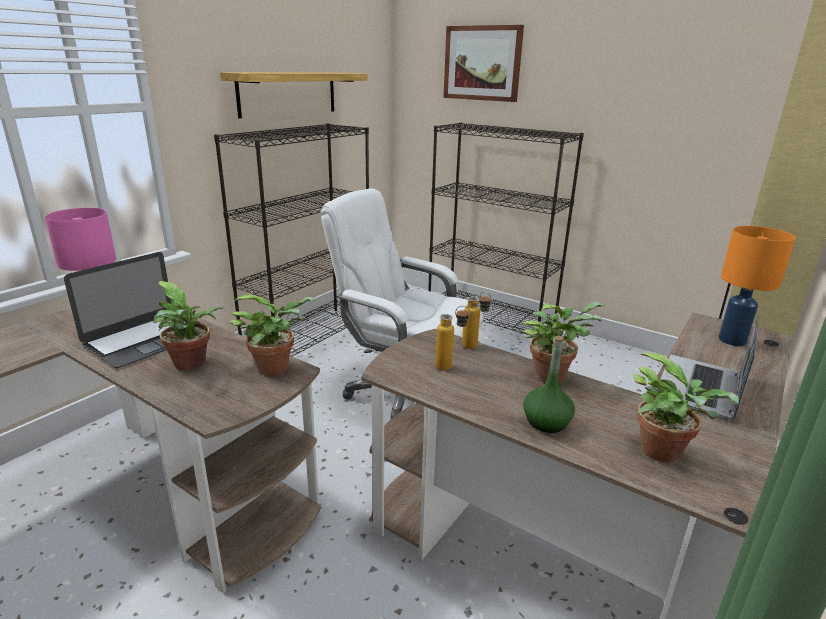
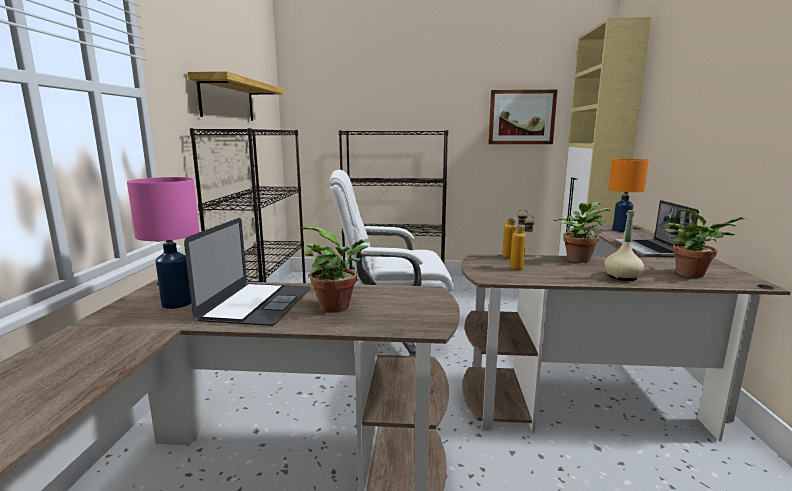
camera: 30 degrees left, 10 degrees down
potted plant [230,294,316,376] -> none
picture [443,25,524,102] -> picture moved to [488,90,557,144]
green bottle [523,336,575,433] -> beige bottle [604,210,644,281]

